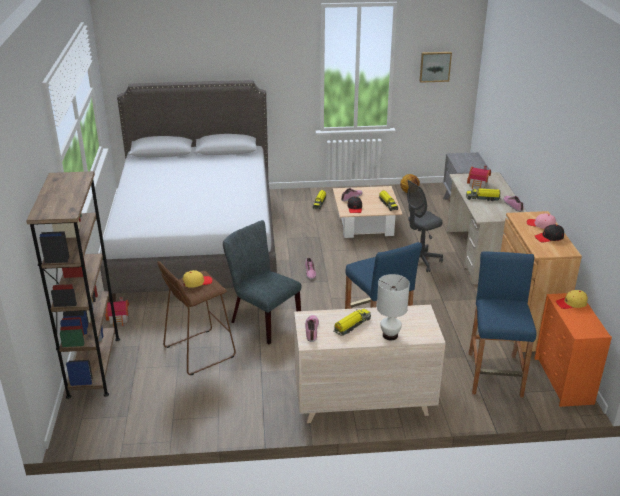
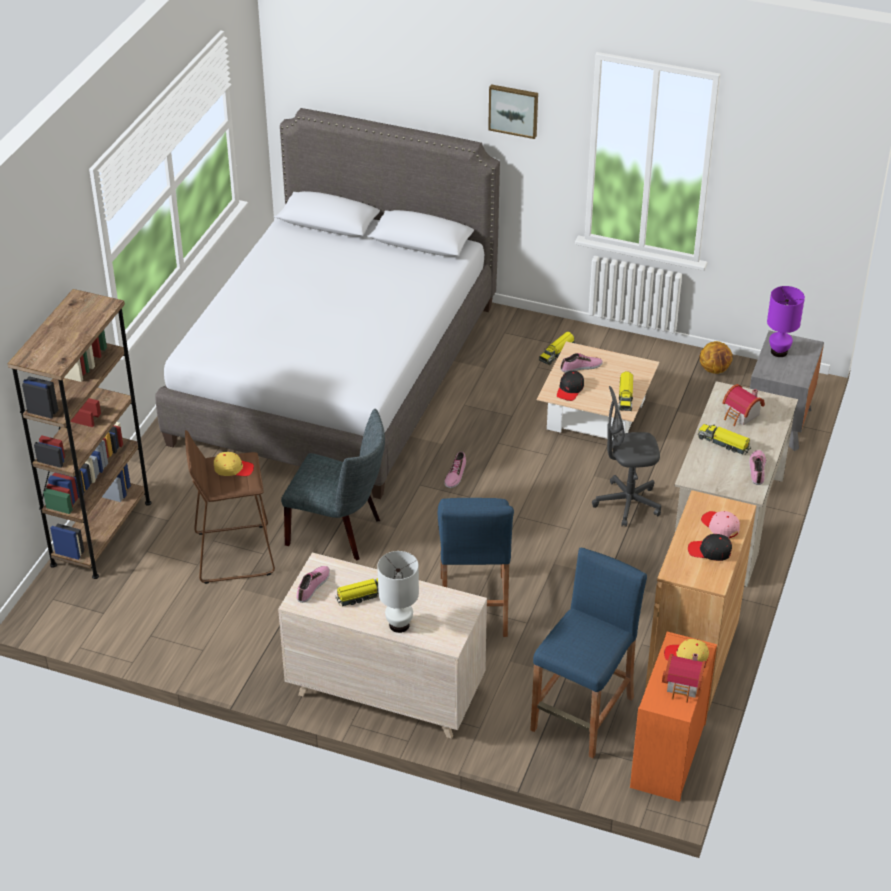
camera: 25 degrees right, 10 degrees up
toy house [105,297,129,327] -> toy house moved to [662,653,706,703]
grey chair [223,220,301,345] -> grey chair turned 135 degrees clockwise [281,409,385,561]
picture [420,52,452,83] -> picture moved to [488,84,538,139]
none -> purple table lamp [767,286,805,357]

